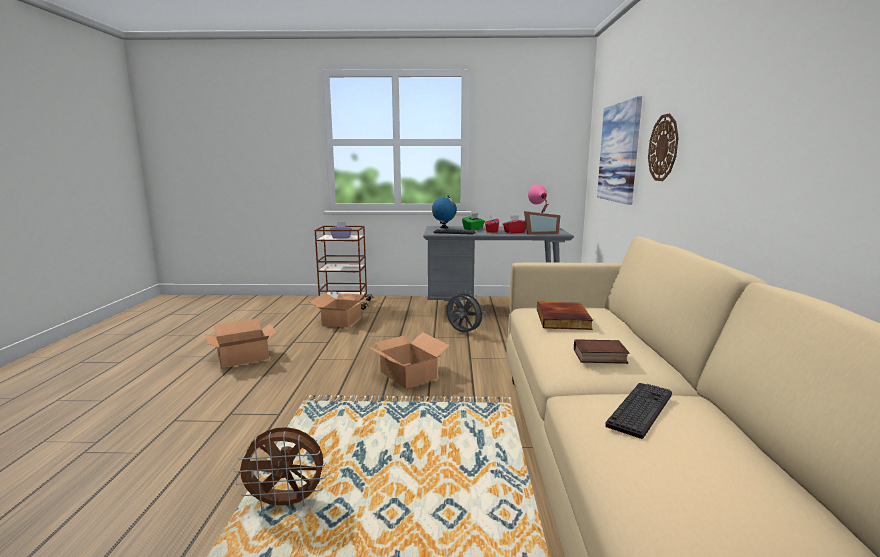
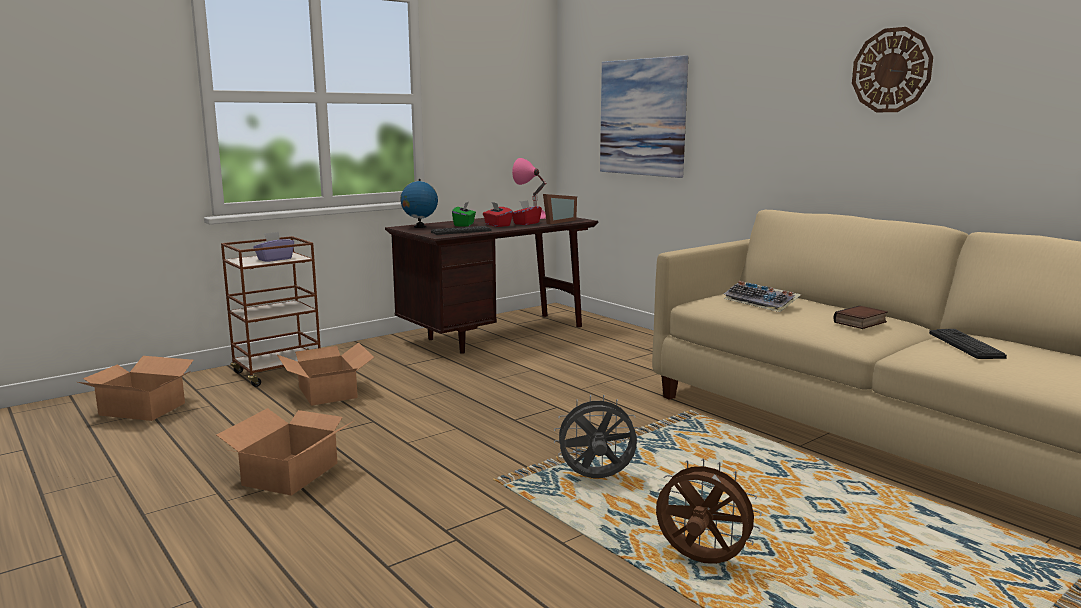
camera: 40 degrees left, 0 degrees up
brown fan [233,427,327,512] -> brown fan turned 105 degrees counterclockwise [656,458,762,564]
cardboard box [367,332,450,389] -> cardboard box moved to [78,356,193,421]
grey desk [423,226,574,302] -> brown desk [385,217,598,354]
grey fan [446,291,485,333] -> grey fan moved to [554,395,640,478]
book [537,302,593,330] -> keyboard [724,281,801,312]
wall clock [648,113,679,181] -> wall clock moved to [852,27,933,112]

